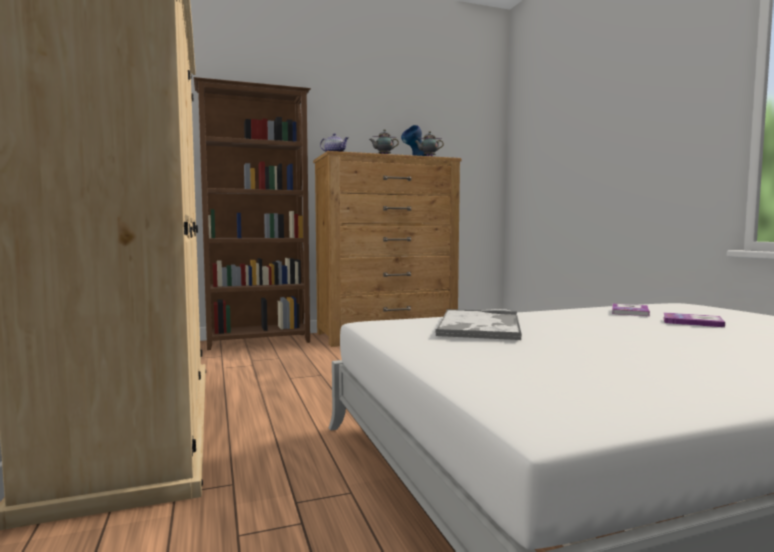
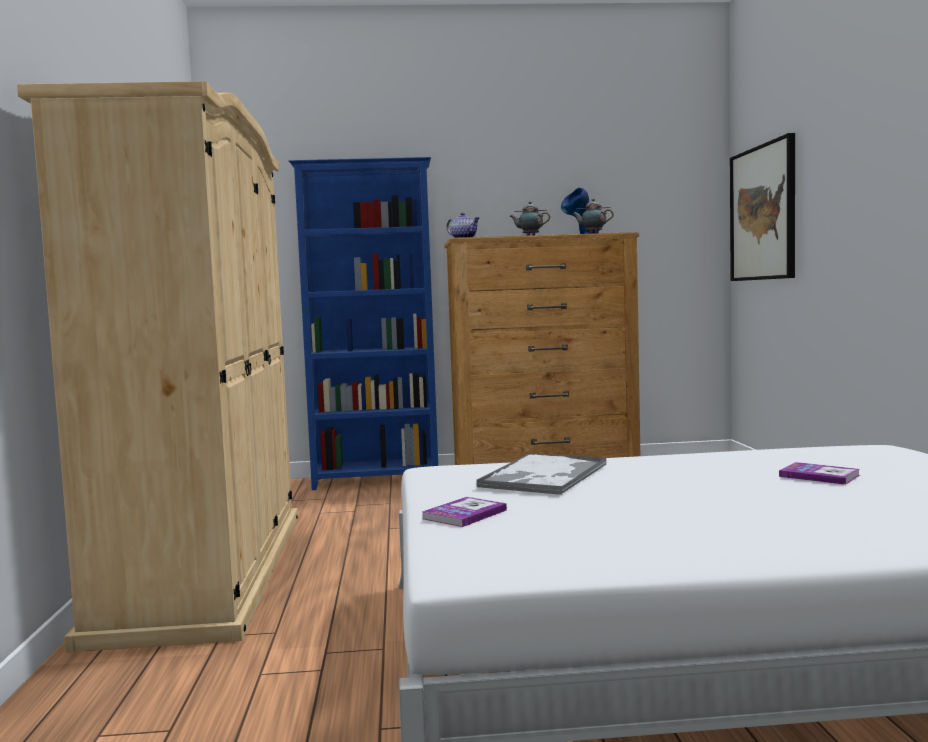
camera: 15 degrees right, 0 degrees up
brown bookcase [194,77,311,350] -> blue bookcase [289,157,438,490]
book [612,304,650,316] -> book moved to [422,497,507,527]
none -> picture [730,133,795,281]

